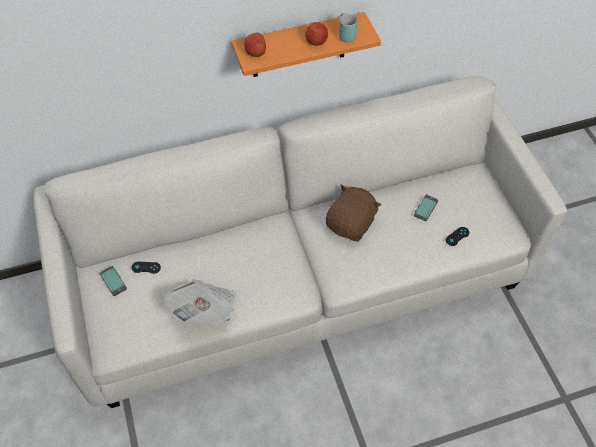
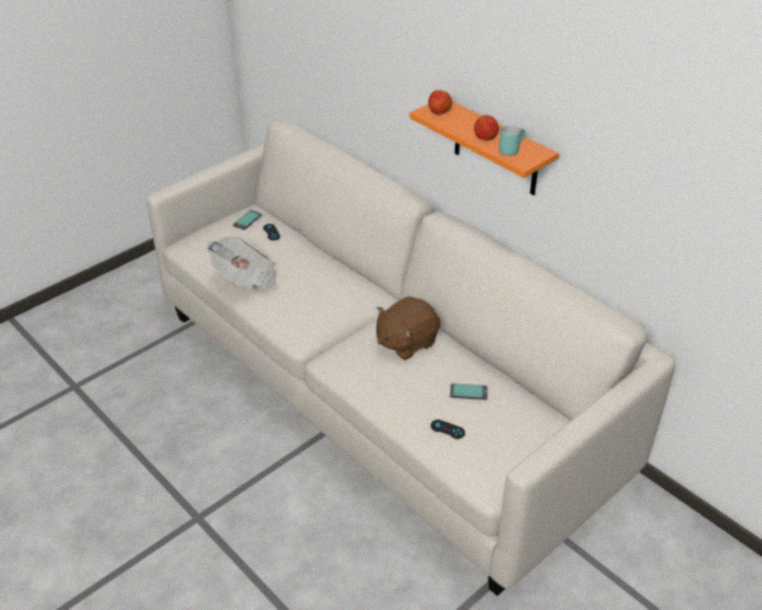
camera: 65 degrees right, 15 degrees down
brown plush toy [326,184,381,242] -> brown plush toy turned 135 degrees clockwise [376,296,440,360]

